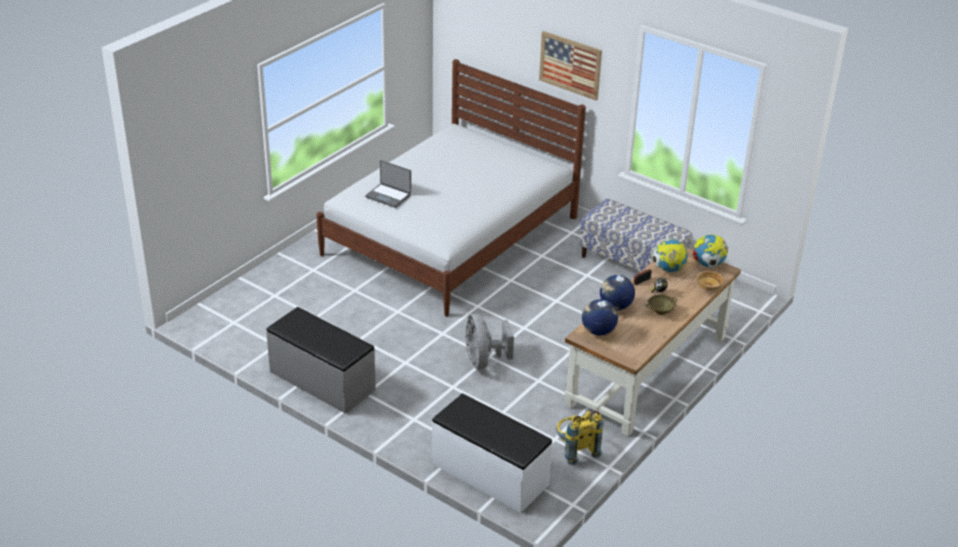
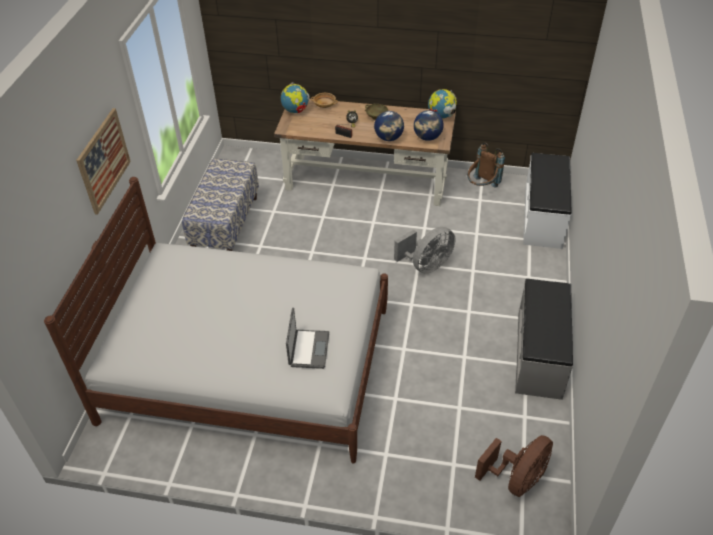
camera: 115 degrees left, 10 degrees up
yellow backpack [556,411,604,465] -> brown backpack [467,143,505,188]
globe [653,239,688,272] -> globe moved to [428,89,457,119]
none -> brown fan [475,435,553,497]

